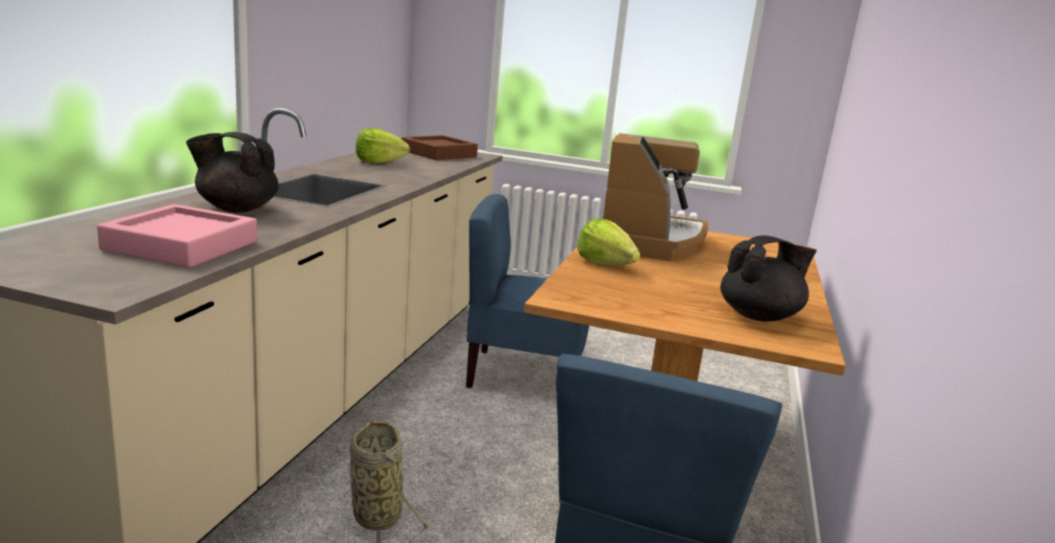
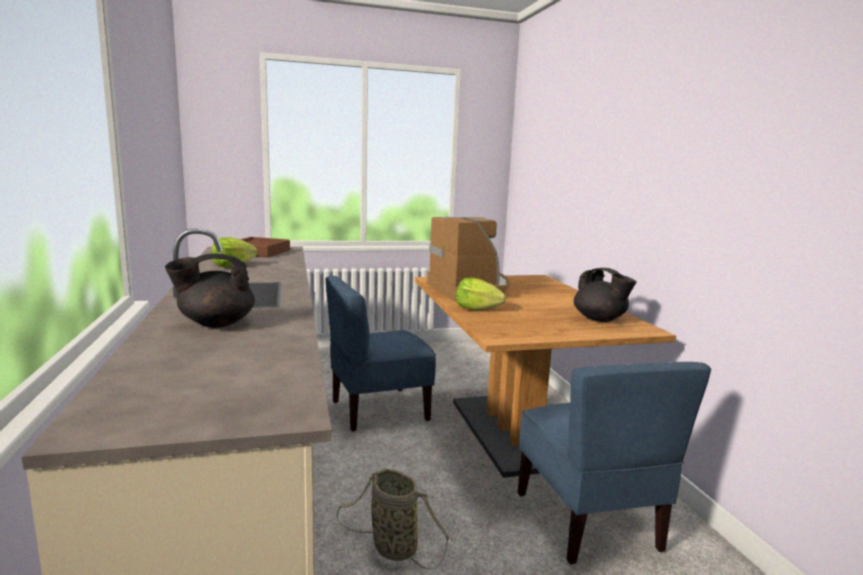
camera: 30 degrees left, 5 degrees down
pink tray [97,204,257,268] -> none
black teapot [720,235,817,322] -> black teapot turned 105 degrees clockwise [574,268,637,322]

